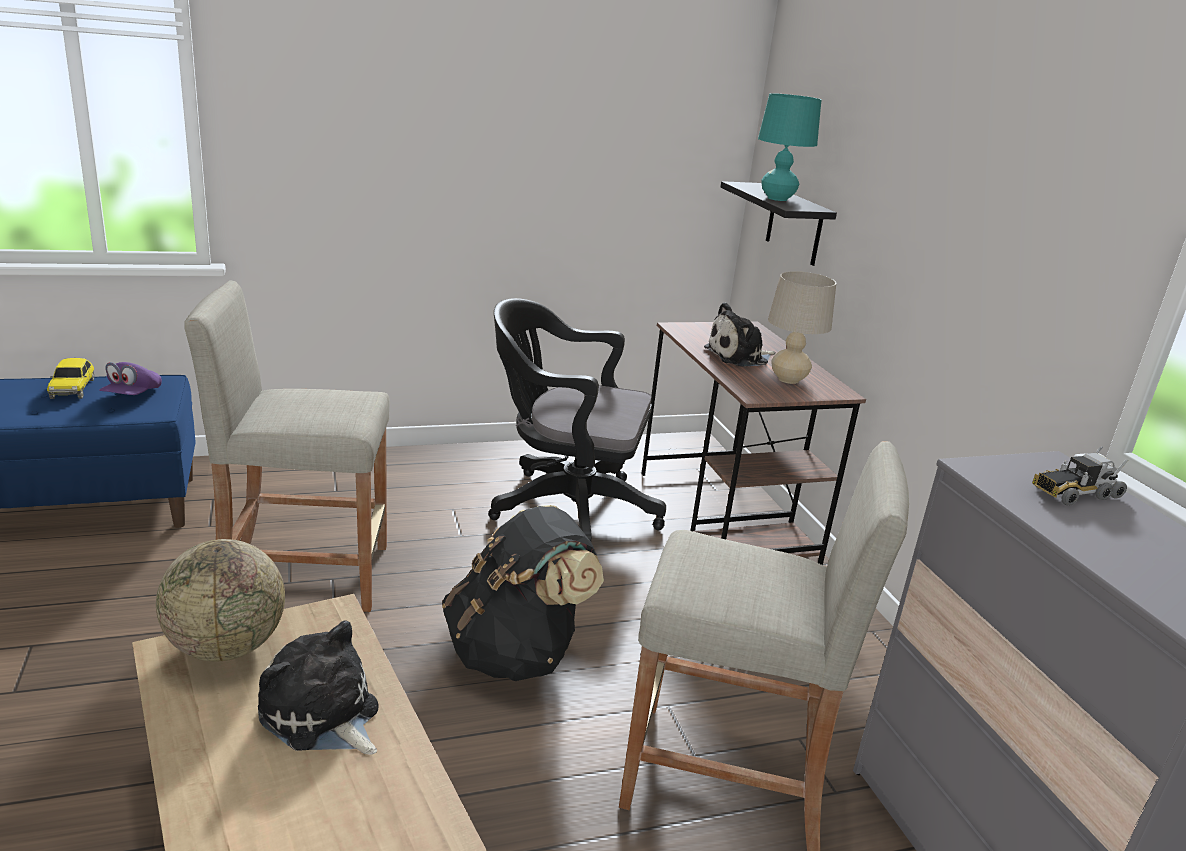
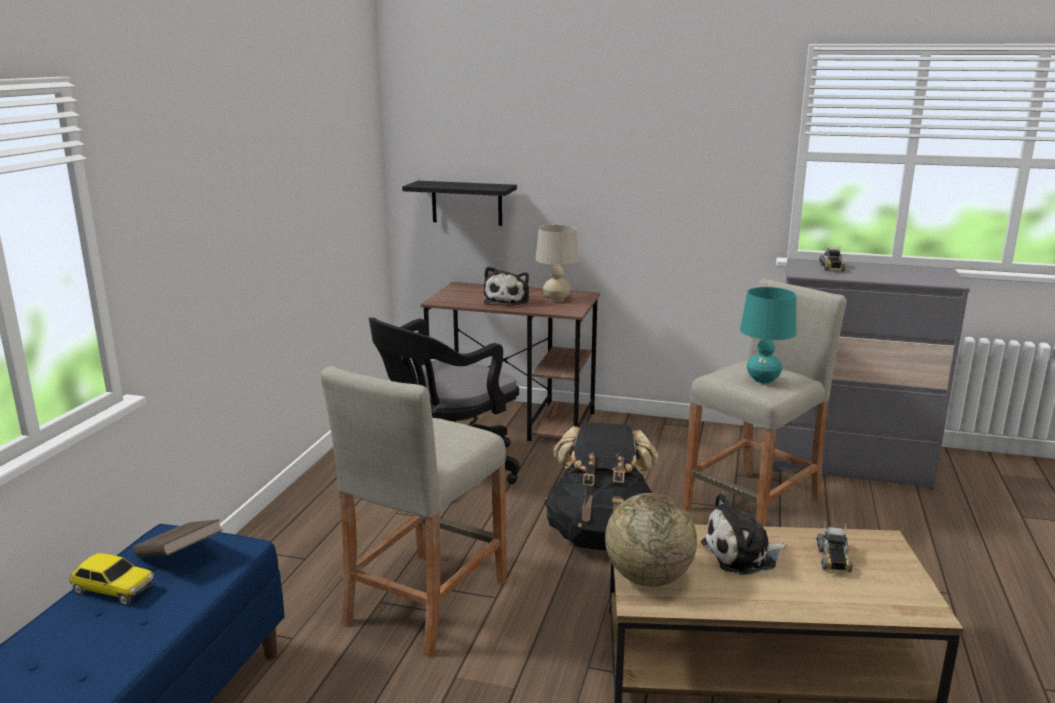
camera: 55 degrees left, 5 degrees down
purple cap [99,362,162,395] -> brown book [134,519,223,557]
turquoise table lamp [758,93,821,201] -> turquoise table lamp moved to [740,287,796,384]
none -> toy truck [817,521,853,572]

